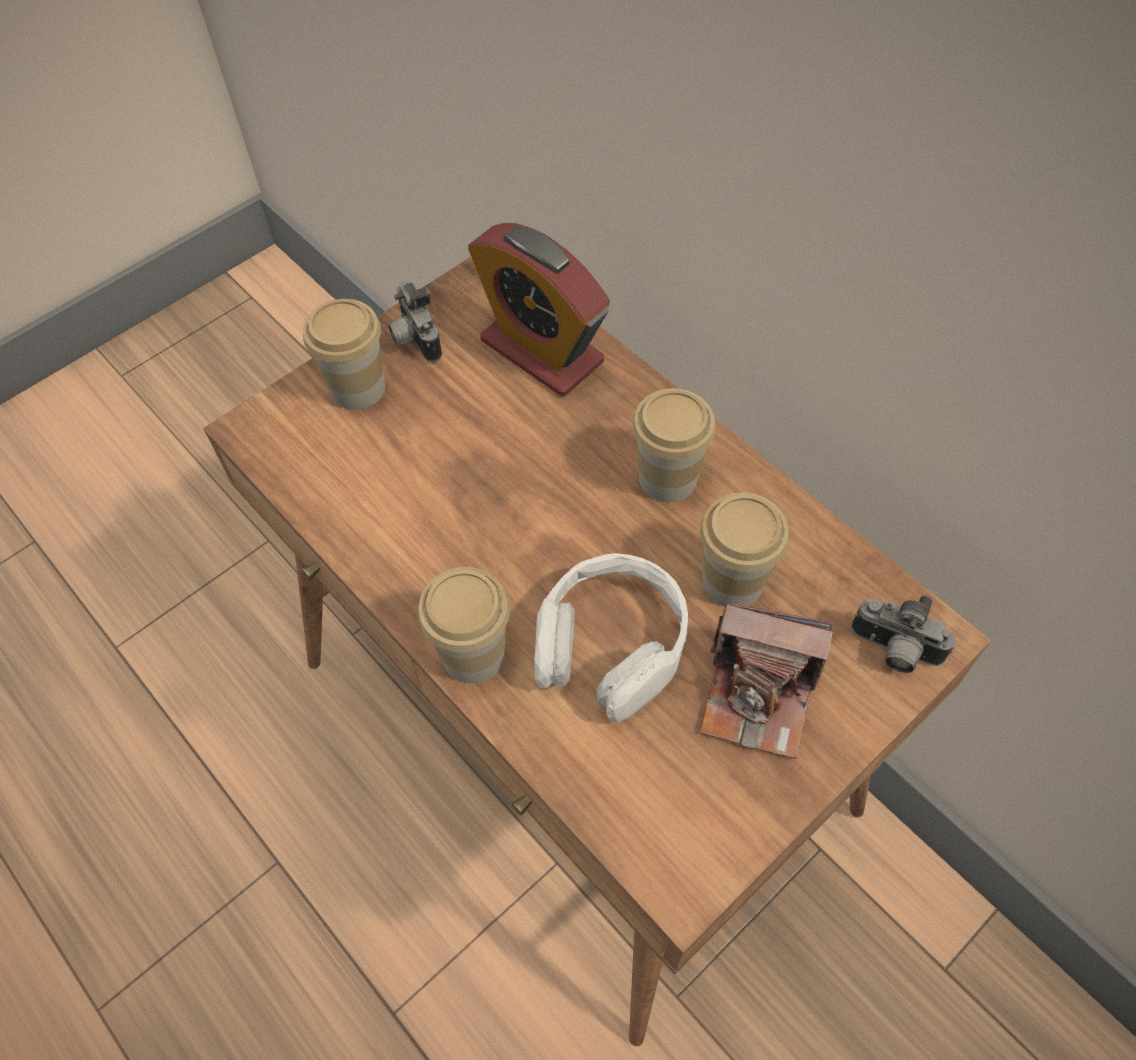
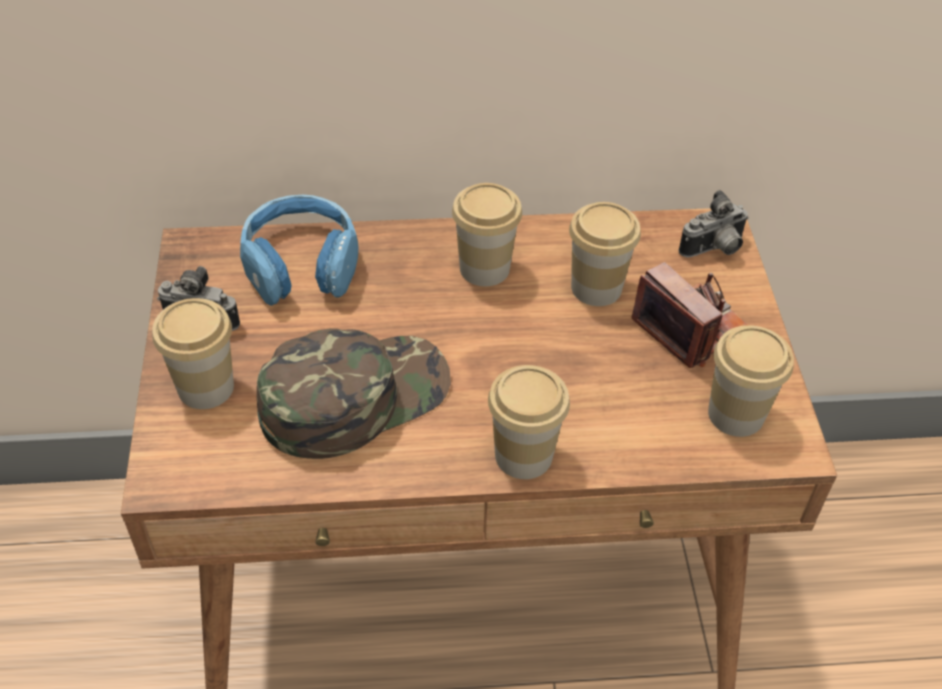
camera: 55 degrees left, 10 degrees down
alarm clock [468,223,610,396] -> blue headphones [240,195,359,306]
white headphones [534,553,688,723] -> none
camera [699,603,833,759] -> camera turned 90 degrees counterclockwise [631,262,748,368]
none -> green cap [257,328,451,459]
none -> cup [708,325,794,437]

